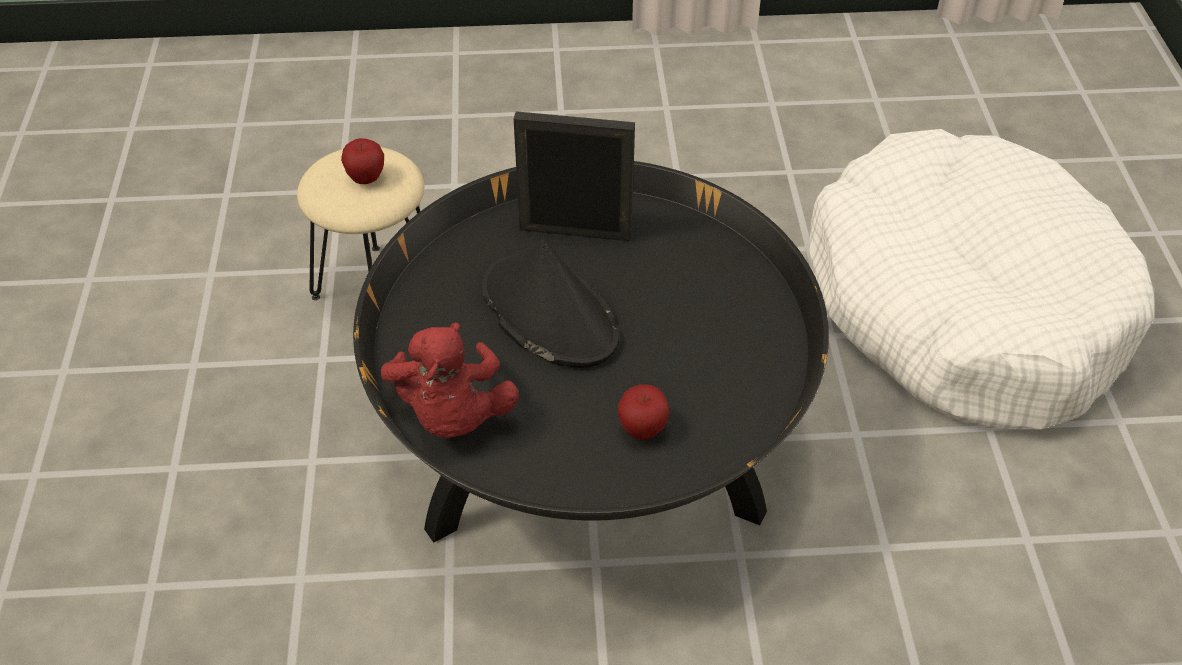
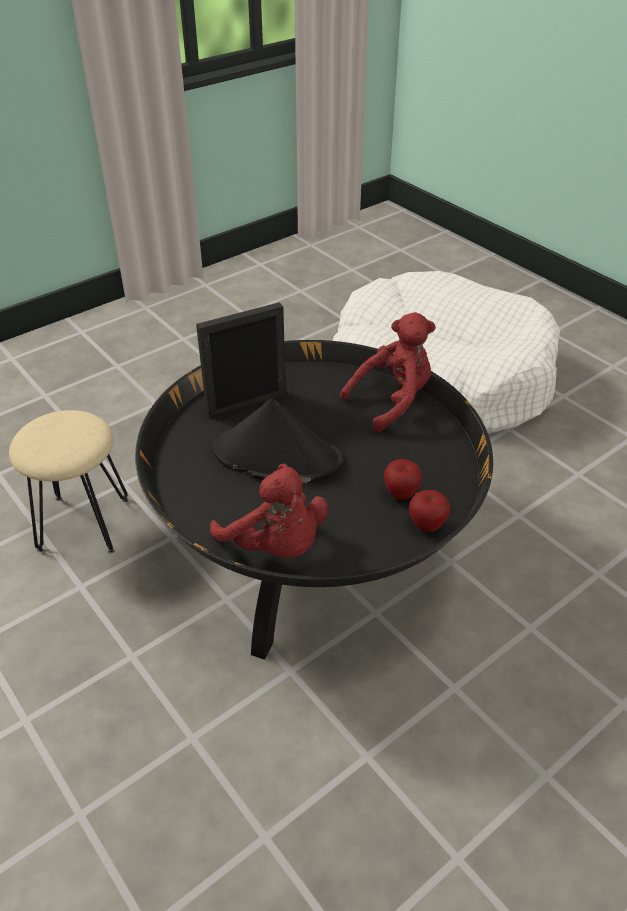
camera: 35 degrees left, 5 degrees down
apple [341,138,384,184] -> apple moved to [409,490,450,532]
none -> red plush toy [340,312,436,432]

